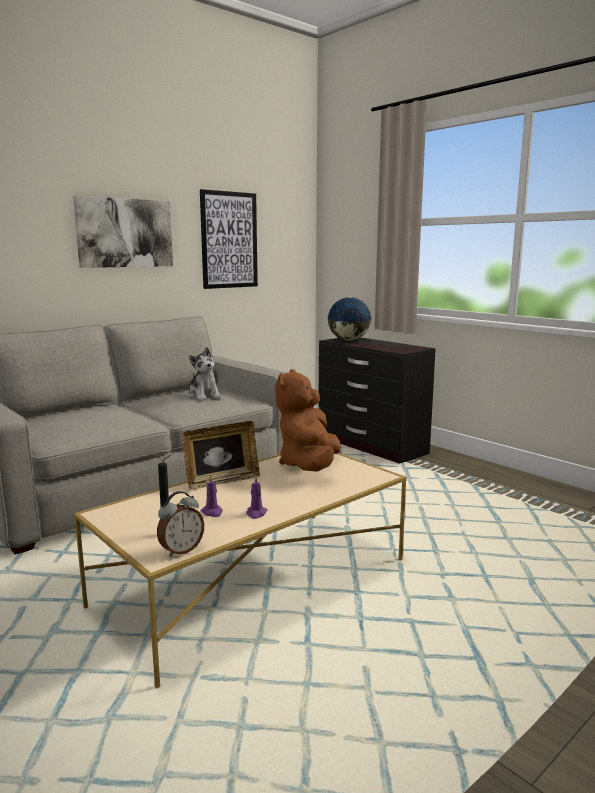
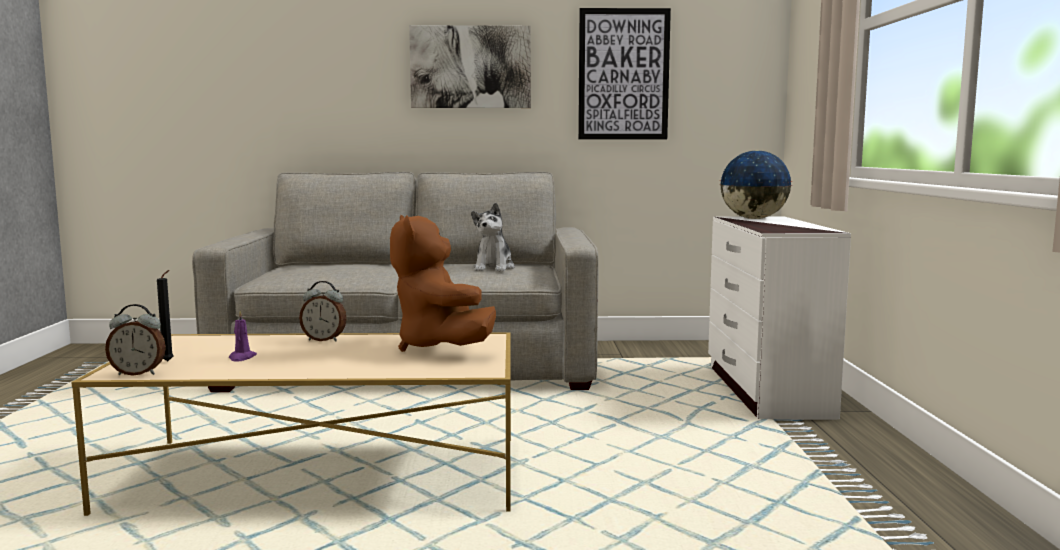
camera: 40 degrees right, 5 degrees down
picture frame [183,421,260,489] -> alarm clock [299,281,347,342]
purple candle [246,476,267,519] -> none
brown plush toy [275,369,341,472] -> brown plush toy turned 75 degrees counterclockwise [390,215,496,352]
black dresser [318,338,436,464] -> white dresser [708,216,851,420]

